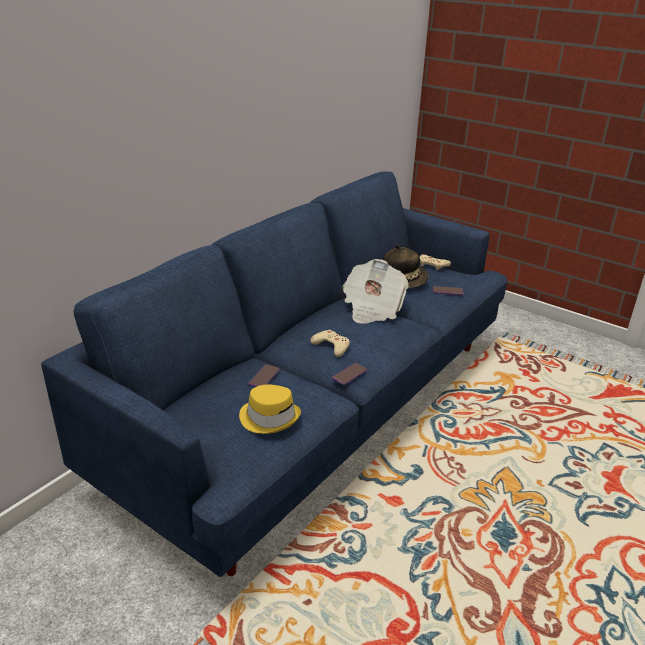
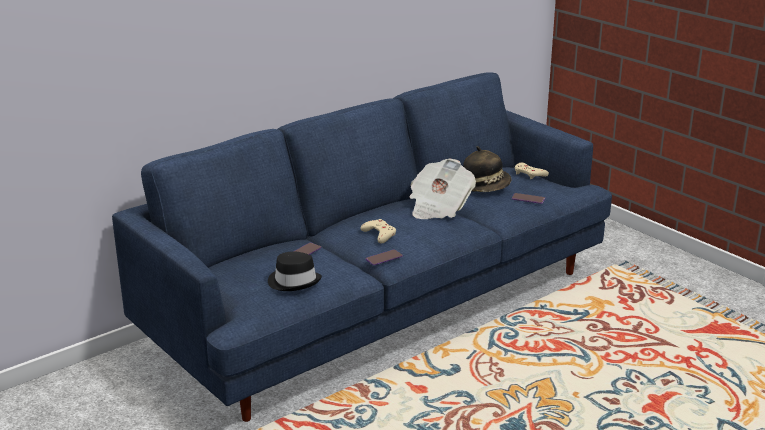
camera: 15 degrees right, 5 degrees down
yellow hat [239,385,301,434] -> black hat [268,251,322,291]

